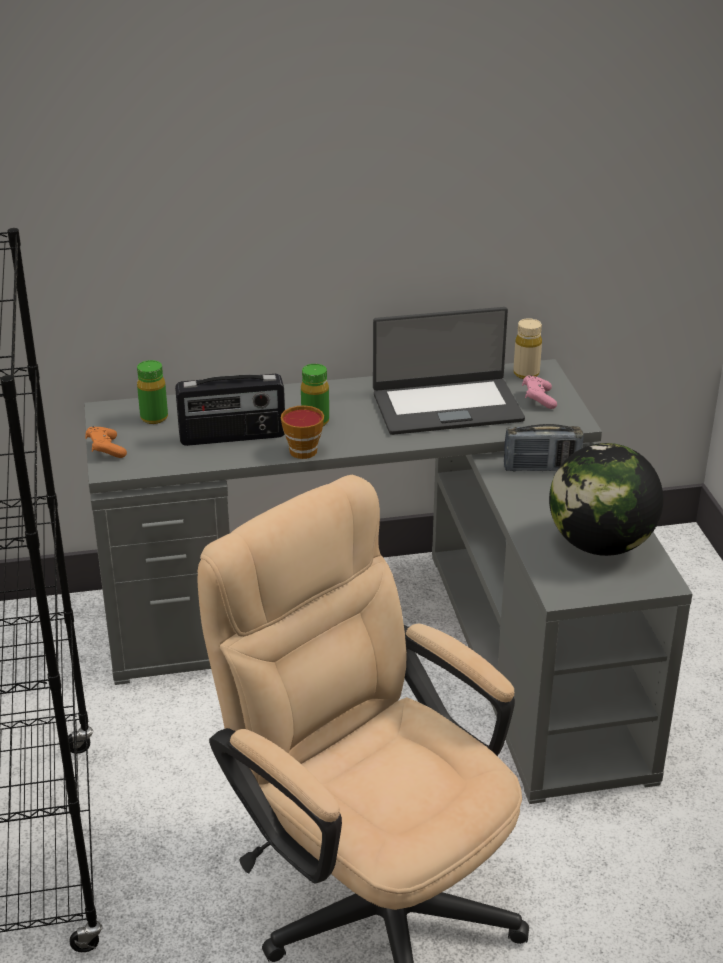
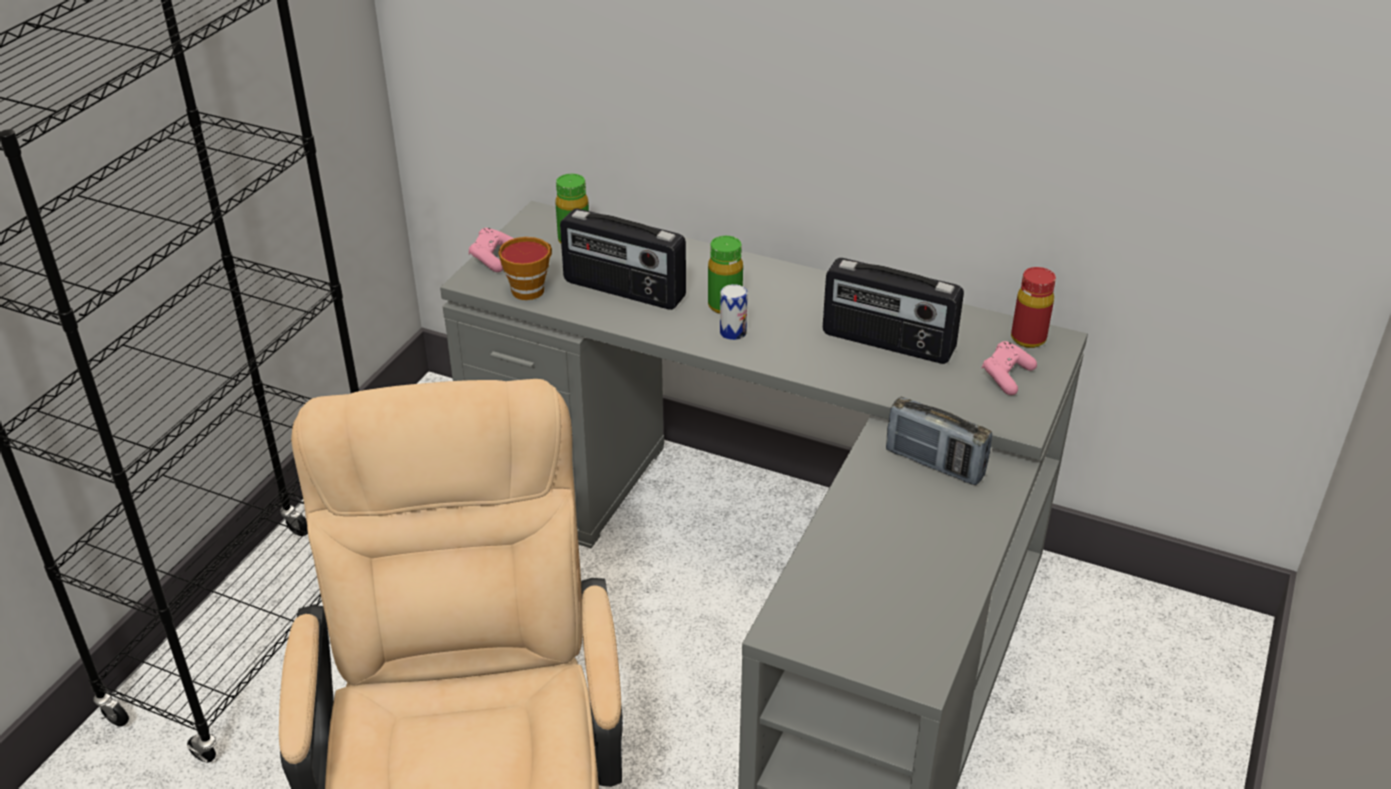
camera: 35 degrees right, 5 degrees up
orange game controller [85,426,127,458] -> pink game controller [469,228,514,272]
cup [281,405,324,459] -> cup moved to [499,237,552,300]
laptop [373,307,525,435] -> radio [823,258,964,364]
beige bottle [513,318,542,379] -> red bottle [1011,267,1056,348]
globe [549,443,663,556] -> none
none -> can [720,284,748,340]

